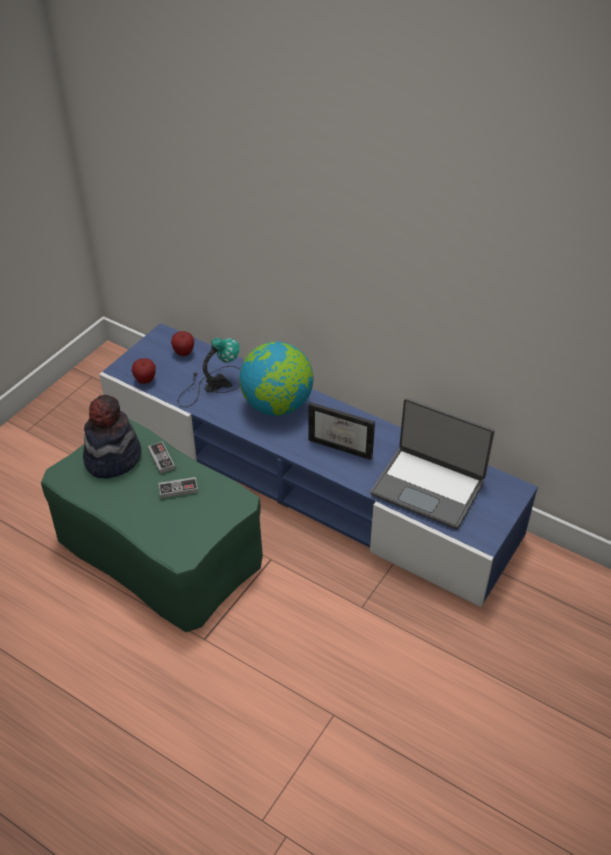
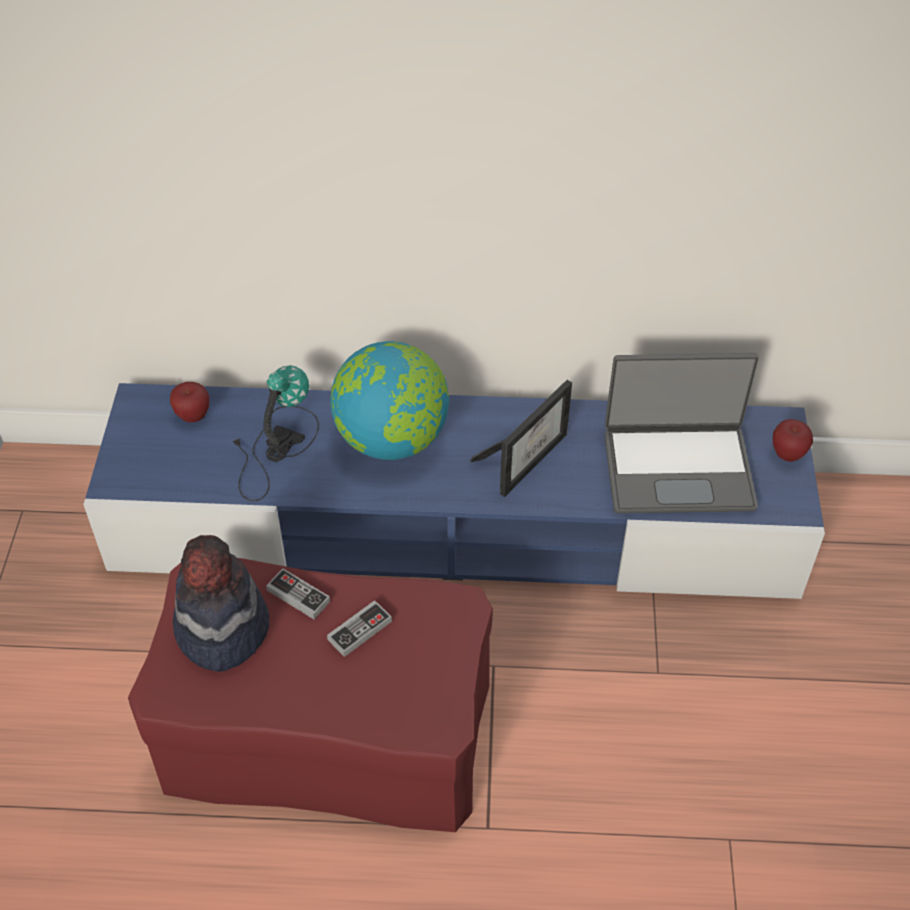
camera: 30 degrees left, 5 degrees up
green ottoman [41,418,263,632] -> red ottoman [128,558,493,832]
apple [132,358,156,384] -> apple moved to [773,419,813,462]
picture frame [309,402,375,460] -> picture frame turned 45 degrees counterclockwise [470,380,572,497]

